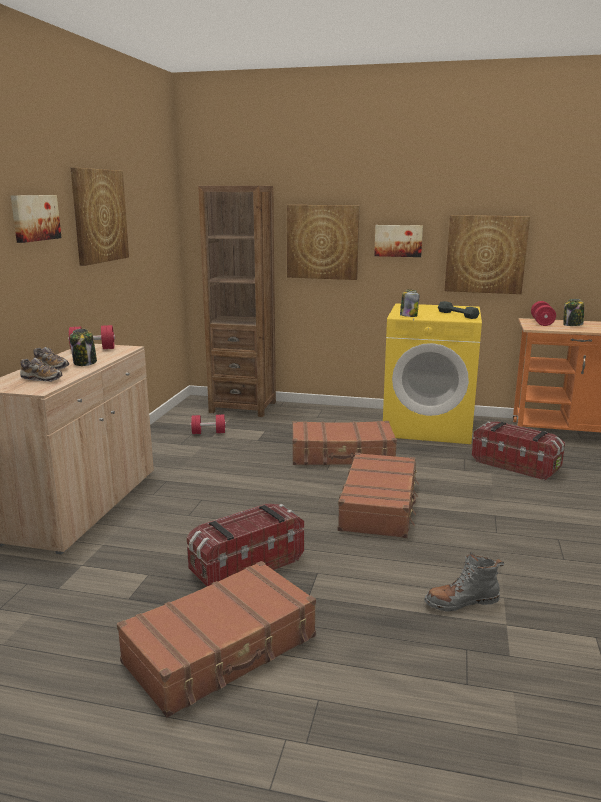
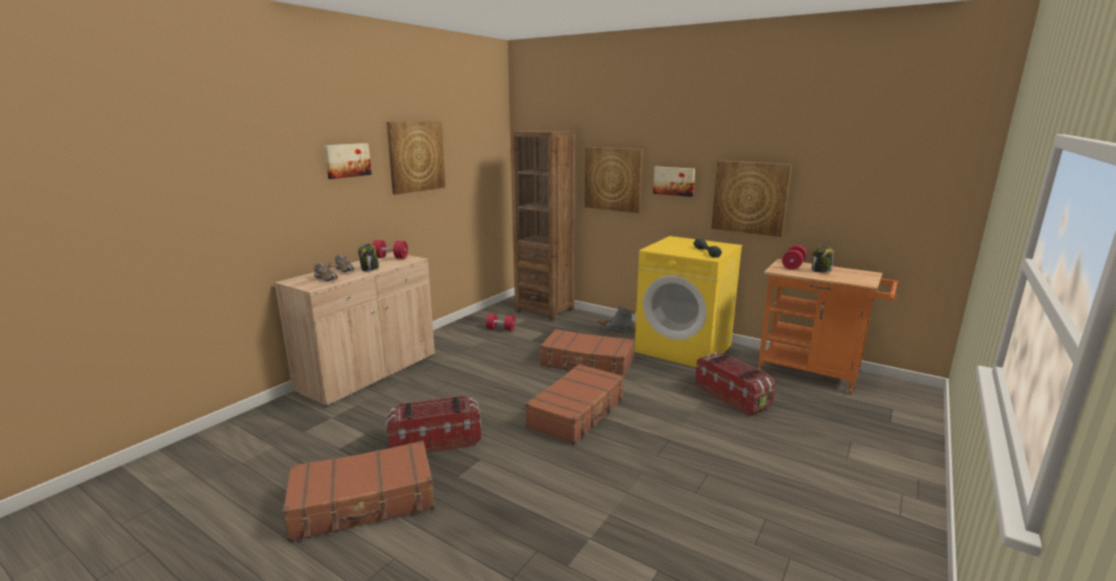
camera: 20 degrees right, 0 degrees up
jar [400,290,420,317] -> none
grey boot [424,552,504,612] -> grey boot moved to [596,306,635,331]

